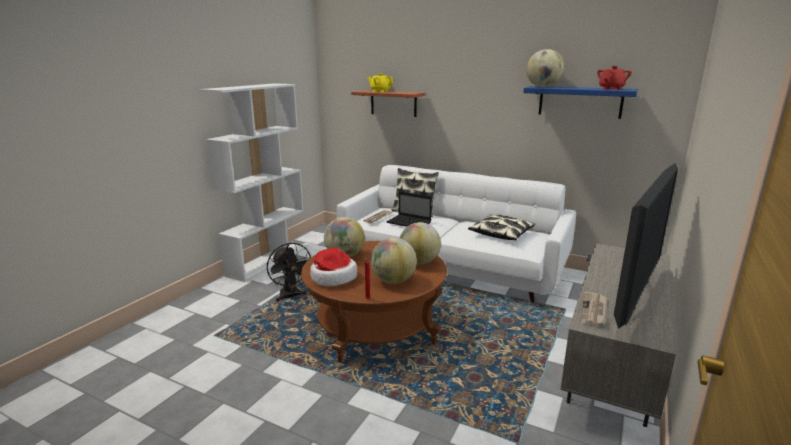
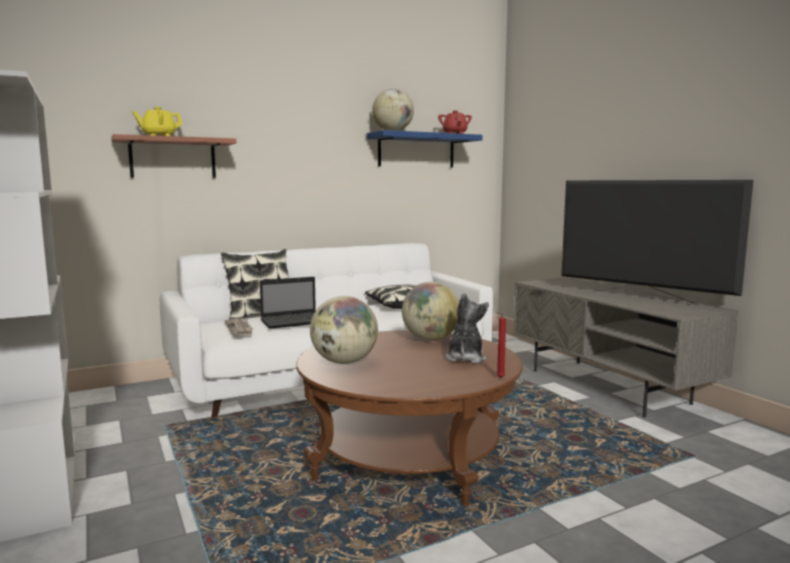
camera: 55 degrees left, 10 degrees down
black fan [267,243,311,301] -> none
hat [310,248,358,286] -> none
globe [371,238,417,284] -> plush toy [445,293,489,363]
newspaper [581,292,607,327] -> none
television [614,163,678,329] -> television turned 150 degrees clockwise [561,180,753,305]

